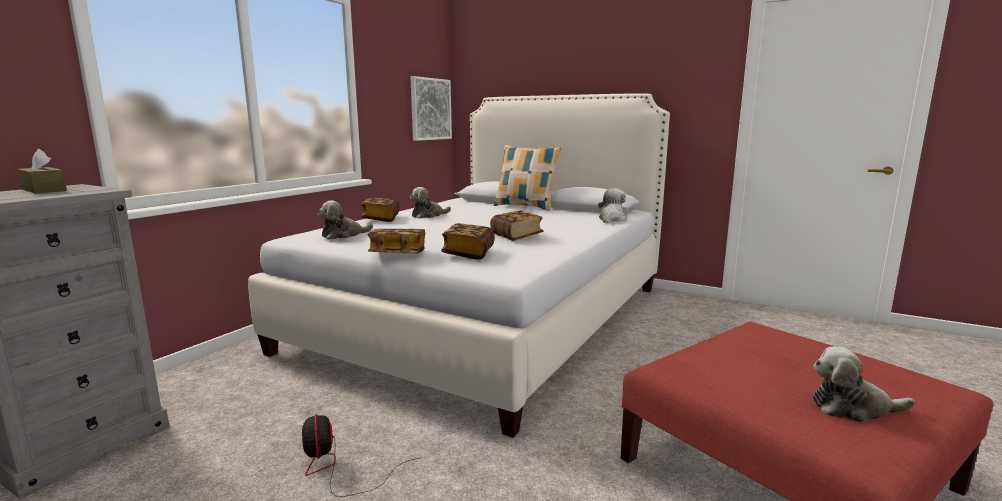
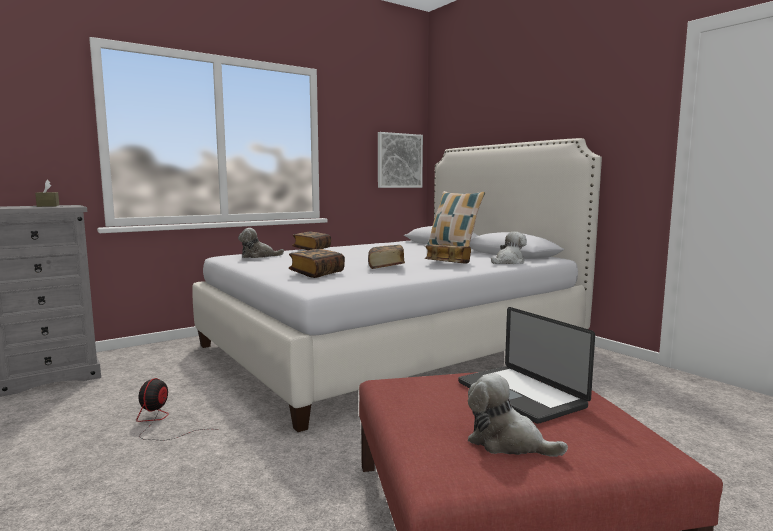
camera: 25 degrees right, 5 degrees down
book [368,229,425,253] -> book moved to [425,244,471,264]
plush toy [410,187,451,218] -> none
none -> laptop [458,307,595,424]

